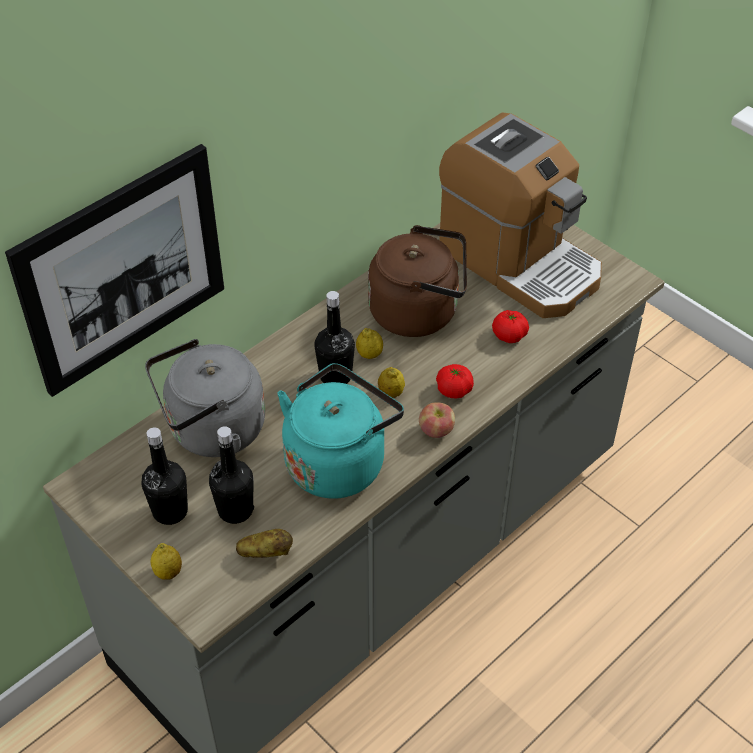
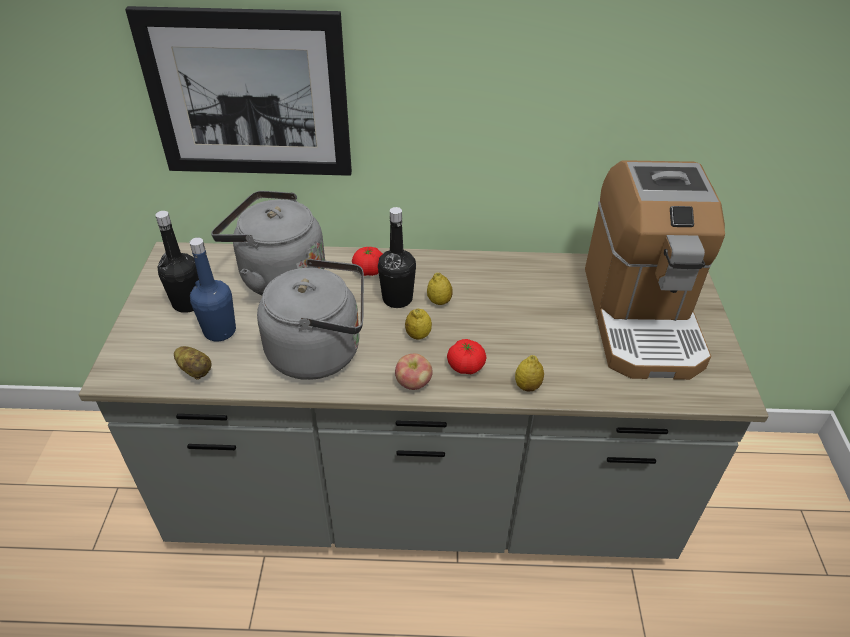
camera: 45 degrees right, 5 degrees down
lemon [151,543,182,580] -> lemon moved to [515,355,544,392]
black bottle [209,426,254,524] -> blue bottle [190,237,236,341]
turquoise kettle [277,363,404,499] -> grey kettle [257,259,364,380]
brown kettle [368,225,467,337] -> none
tomato [492,310,529,343] -> tomato moved to [352,247,383,276]

